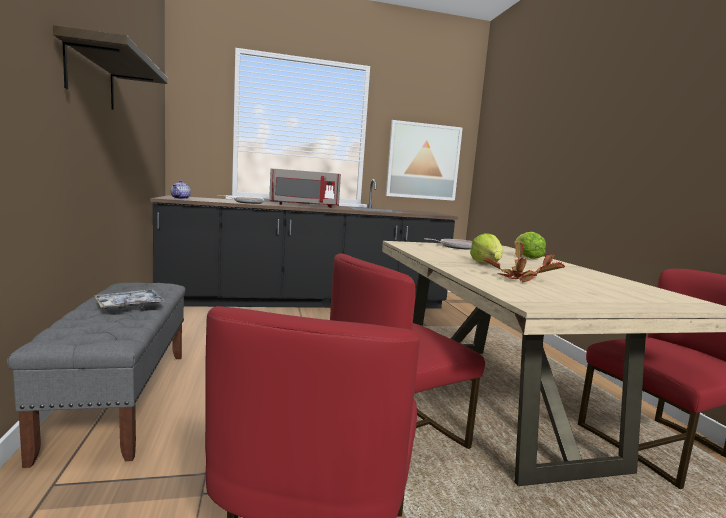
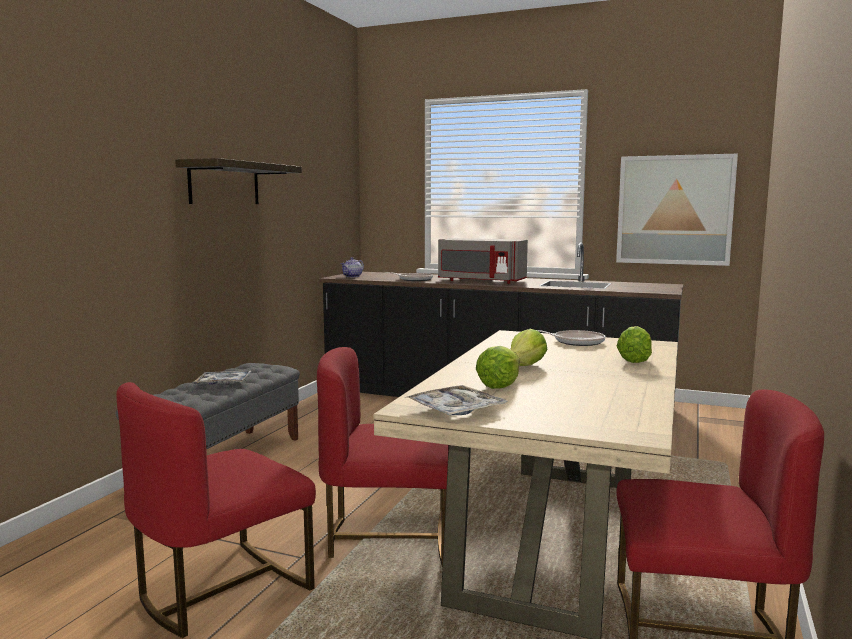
camera: 35 degrees right, 0 degrees up
potted plant [484,242,565,282] -> lettuce [476,346,520,389]
none -> tray [404,385,508,415]

